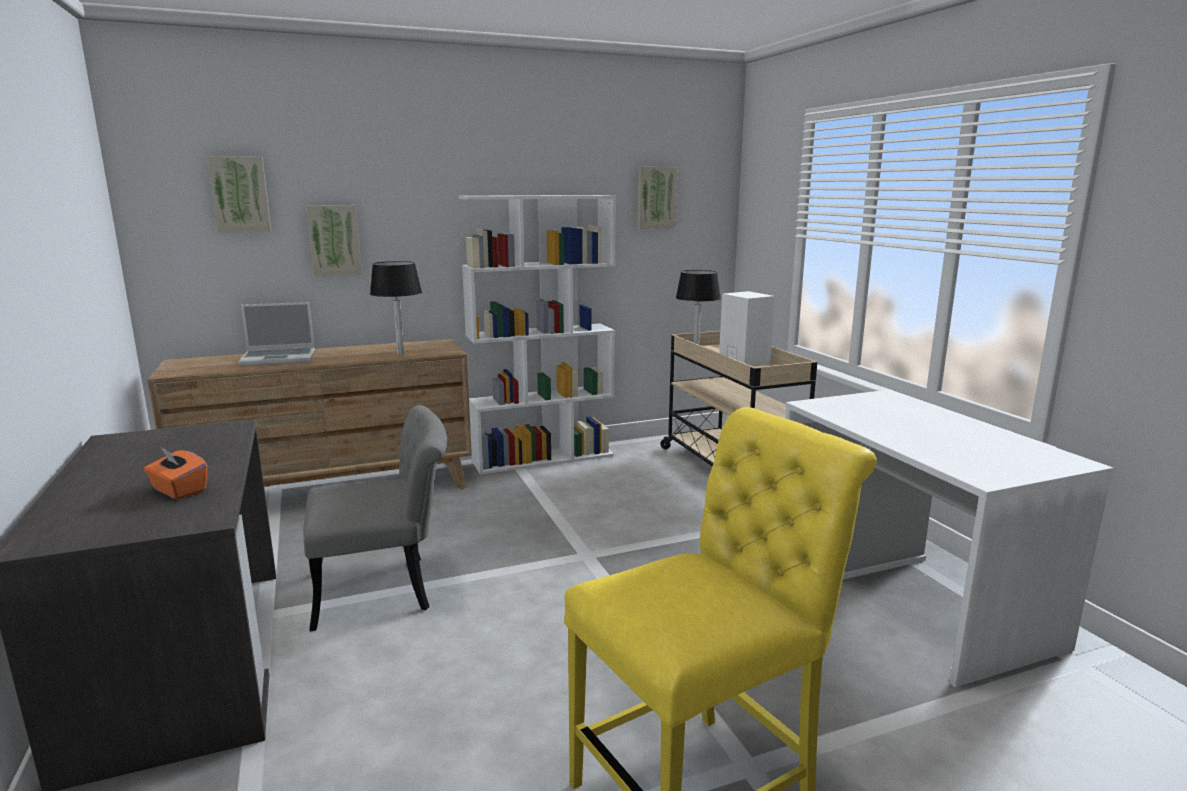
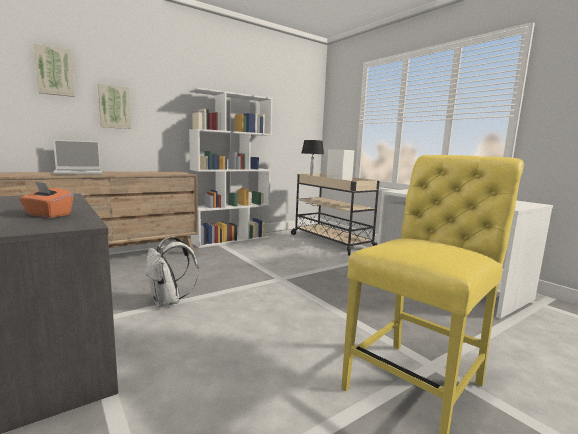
camera: 15 degrees left, 5 degrees down
grey chair [303,405,447,632] -> white backpack [145,236,199,307]
black table lamp [370,261,422,355] -> none
picture [637,167,677,229] -> none

